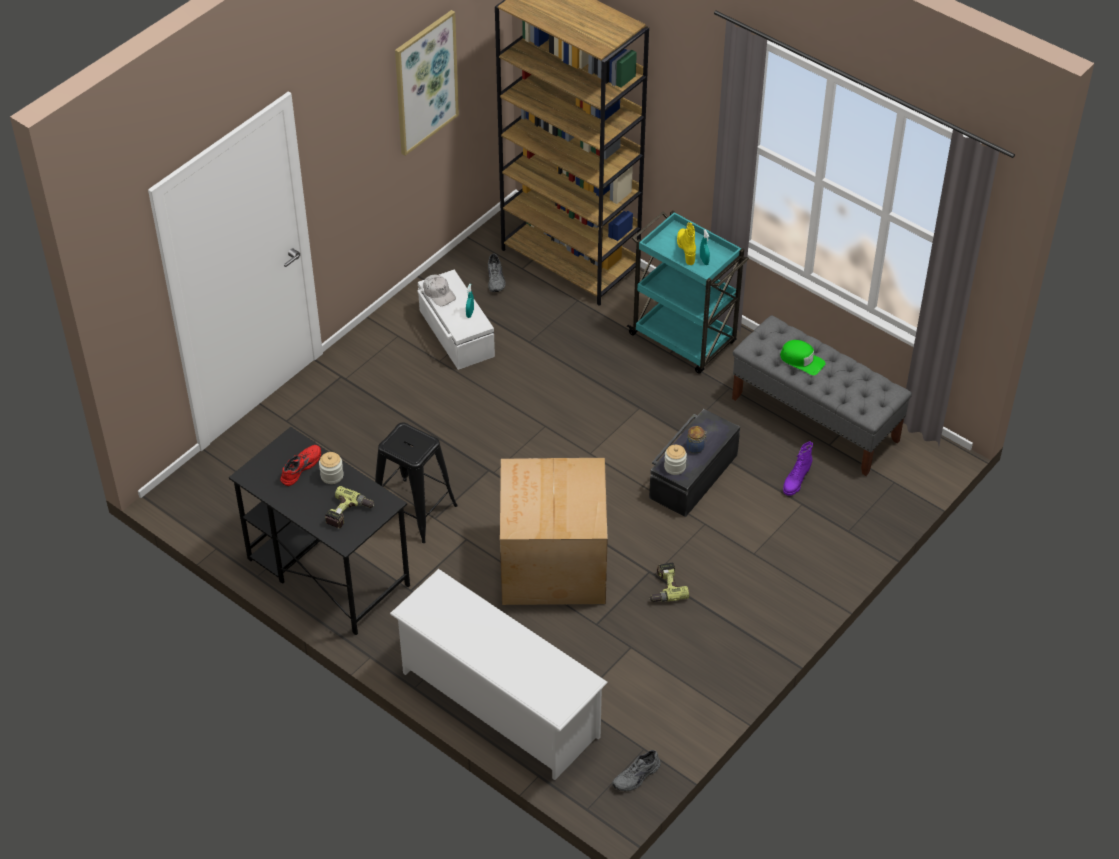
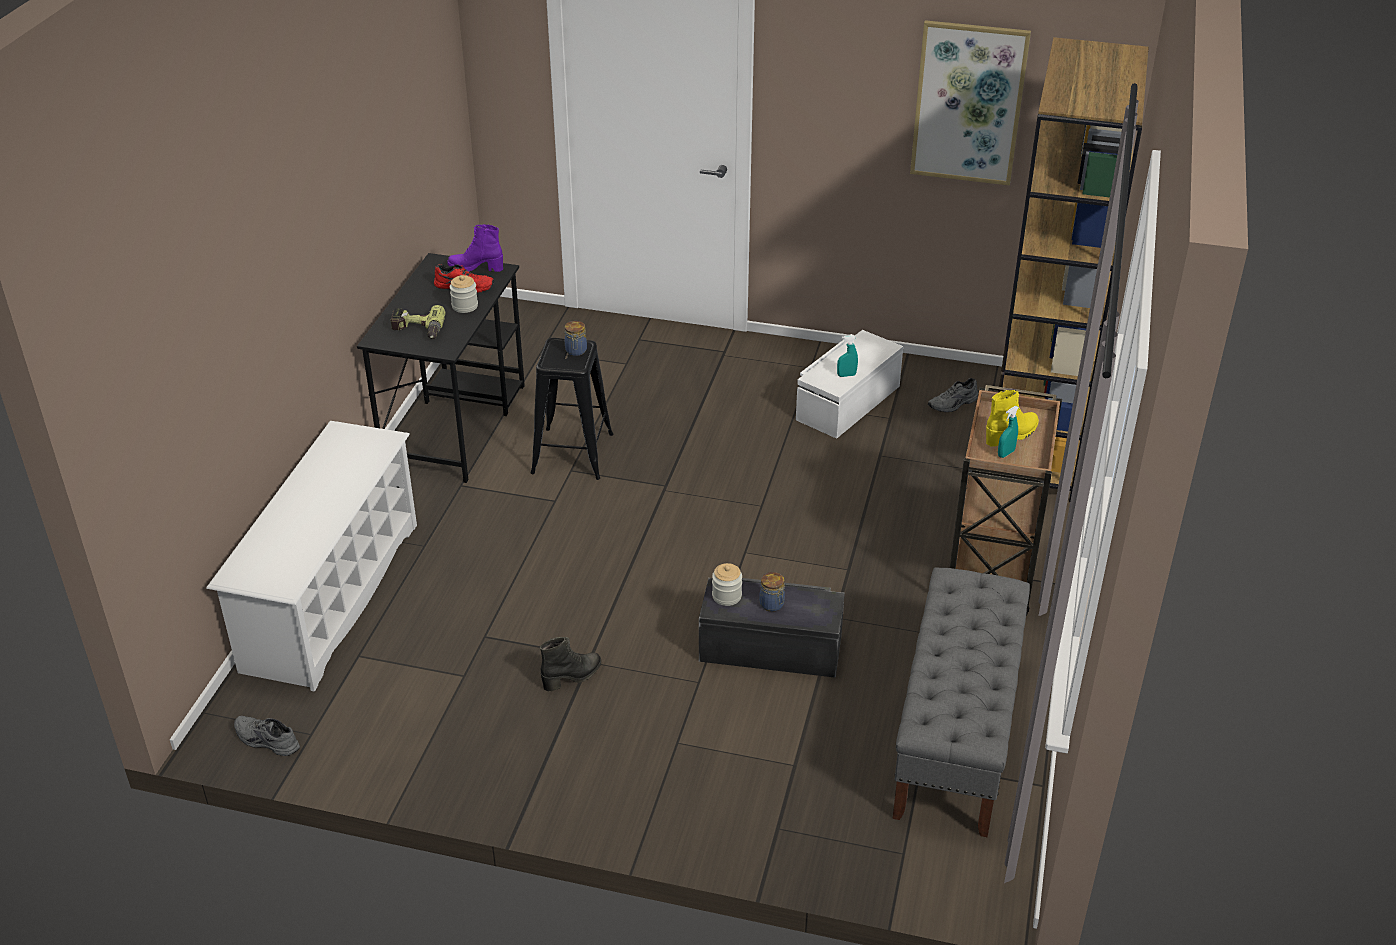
camera: 65 degrees right, 10 degrees down
white cap [423,274,456,306] -> none
cardboard box [500,458,608,605] -> none
turquoise cart [627,210,749,374] -> brown cart [950,385,1062,616]
power drill [650,563,689,602] -> black boot [540,637,601,691]
green cap [780,340,826,375] -> none
purple boot [783,441,813,496] -> purple boot moved to [447,224,503,272]
none -> jar [565,321,587,356]

